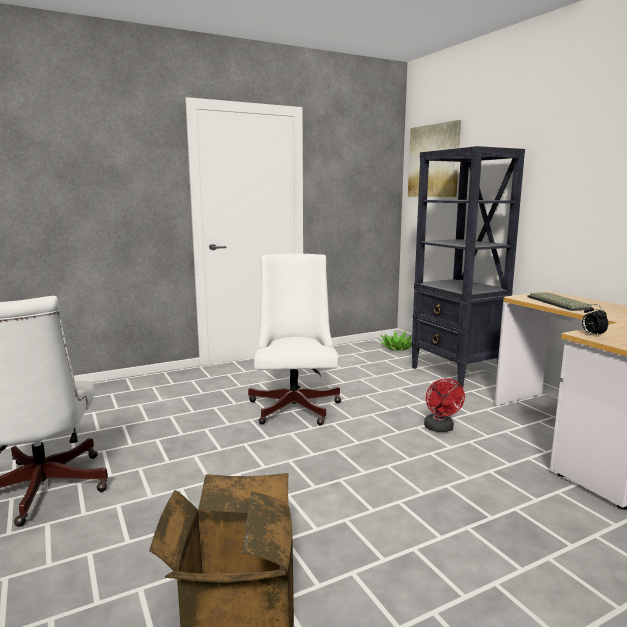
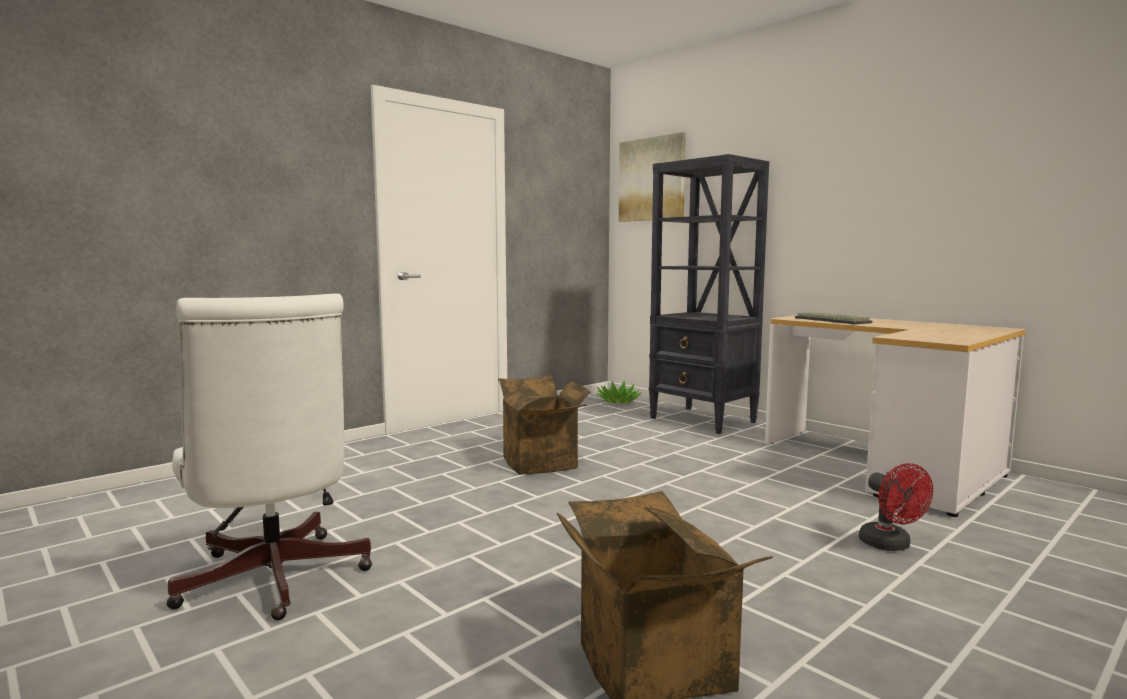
camera: 15 degrees left, 5 degrees down
white office chair [248,254,341,425] -> cardboard box [498,375,591,475]
red fan [424,378,465,432] -> red fan moved to [859,463,933,551]
alarm clock [582,304,608,337] -> none

